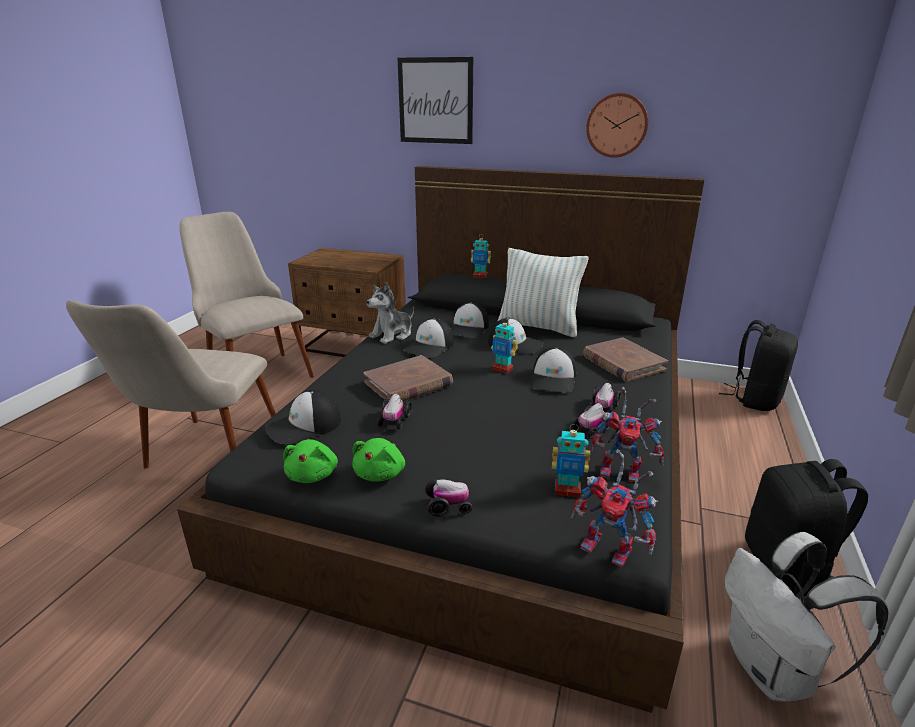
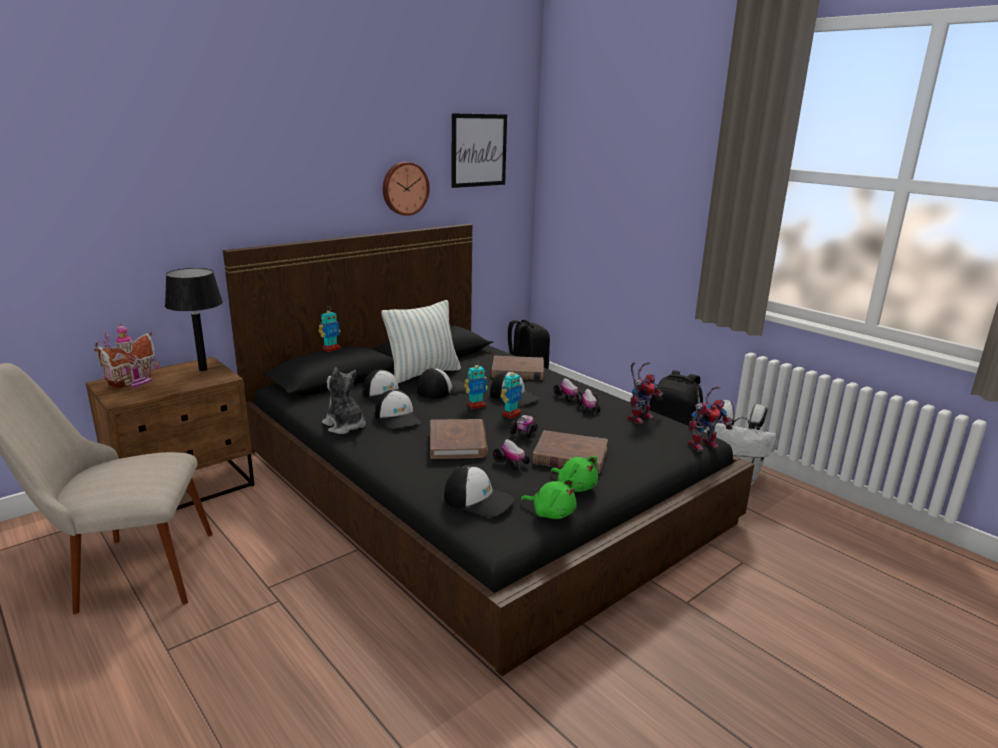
camera: 60 degrees left, 5 degrees down
beige chair [66,300,276,469] -> none
cap [265,389,341,445] -> cap turned 60 degrees counterclockwise [444,465,514,517]
plush toy [367,282,414,344] -> plush toy turned 150 degrees clockwise [322,367,366,434]
picture [397,57,473,144] -> picture moved to [452,113,507,188]
toy car [425,479,473,516] -> toy car moved to [510,415,538,438]
toy robot [552,424,590,497] -> toy robot moved to [501,372,522,419]
none -> toy house [94,322,159,389]
none -> black table lamp [165,268,223,371]
none -> brown book [533,430,608,474]

